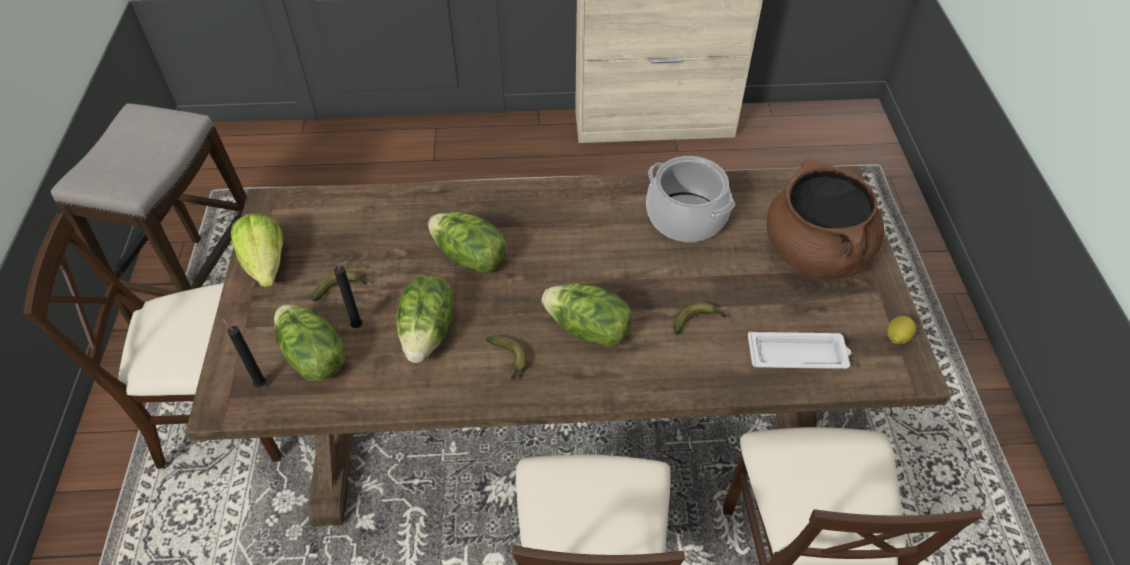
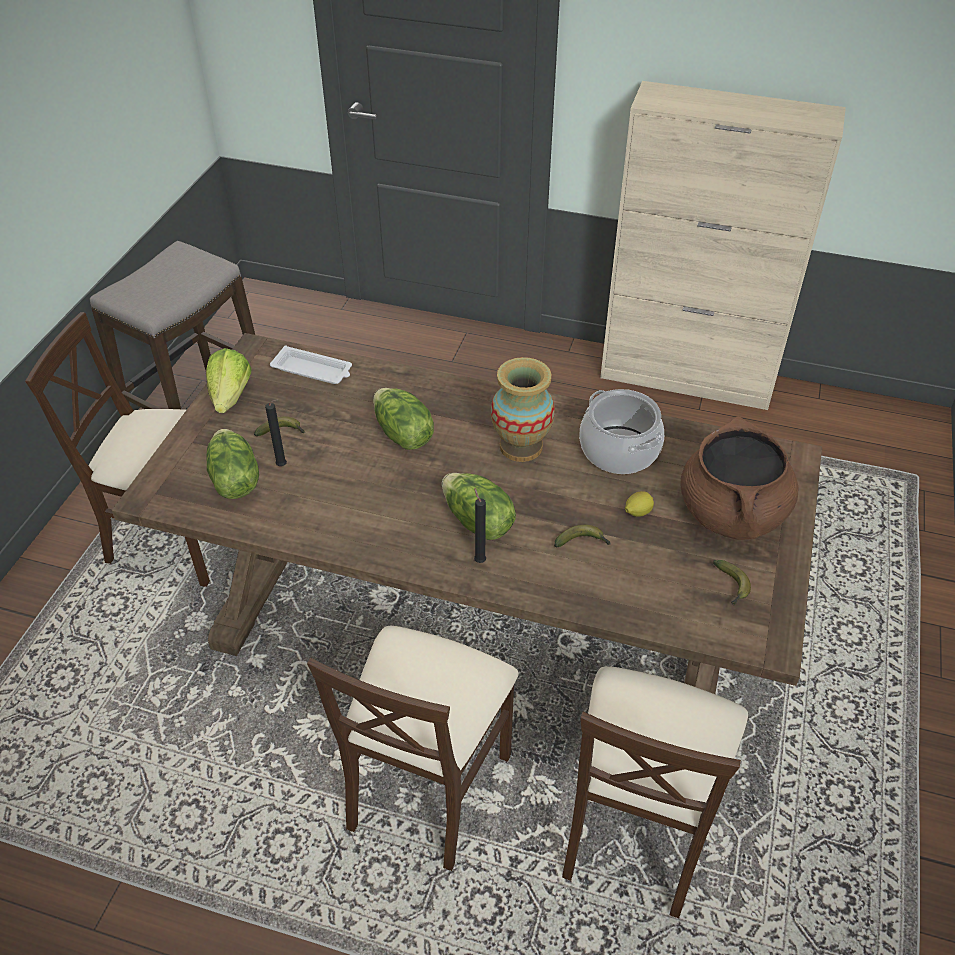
camera: 20 degrees right, 5 degrees down
black candle [222,318,266,387] -> black candle moved to [474,488,486,563]
lettuce [396,275,453,363] -> none
banana [486,335,527,380] -> banana moved to [713,560,751,605]
white tray [748,332,851,369] -> white tray moved to [270,346,352,384]
lemon [887,316,916,344] -> lemon moved to [625,491,654,517]
none -> vase [491,357,555,462]

